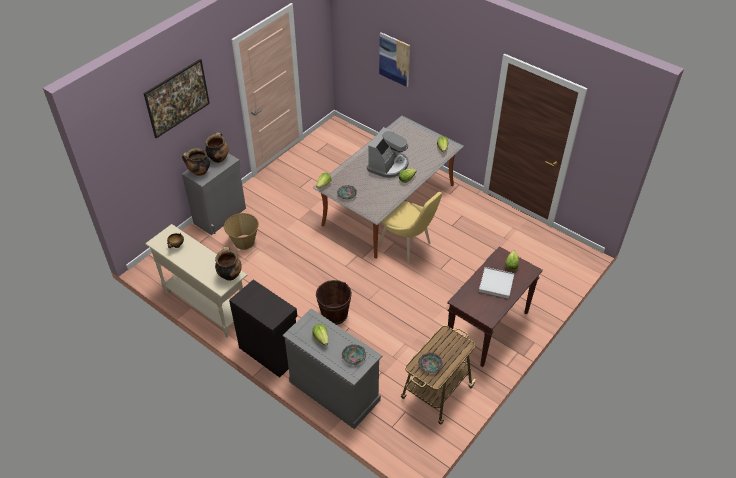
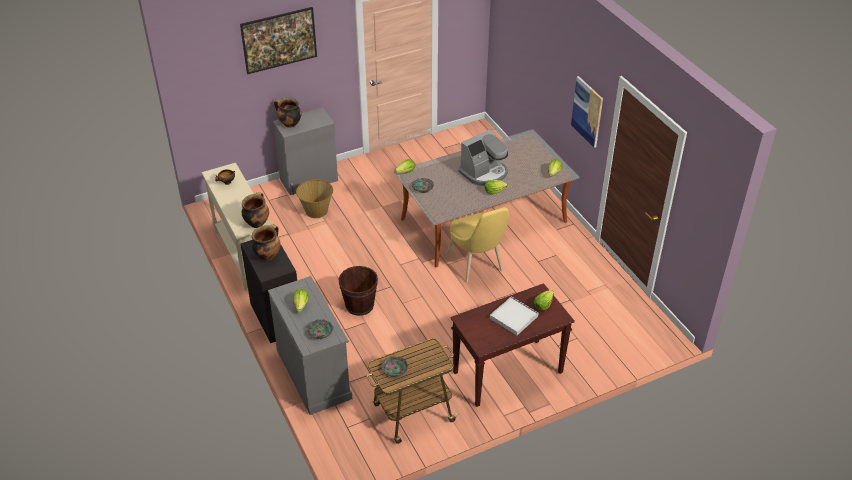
camera: 25 degrees right, 5 degrees down
cooking pot [205,132,229,163] -> cooking pot moved to [252,224,281,261]
picture [379,32,410,87] -> picture moved to [571,76,603,148]

